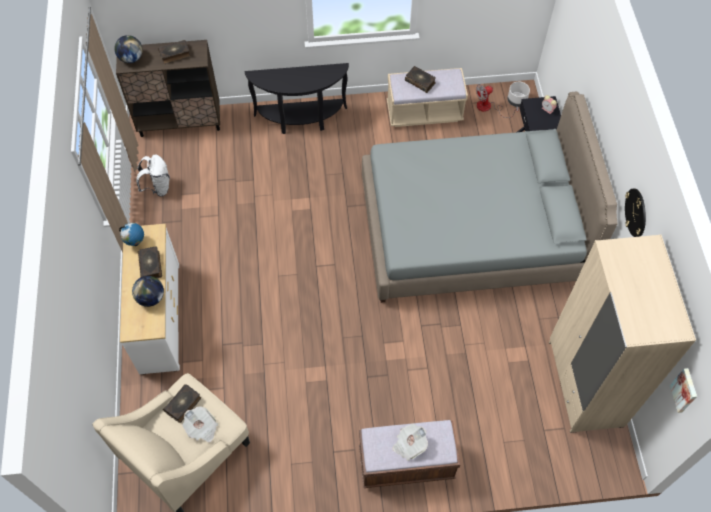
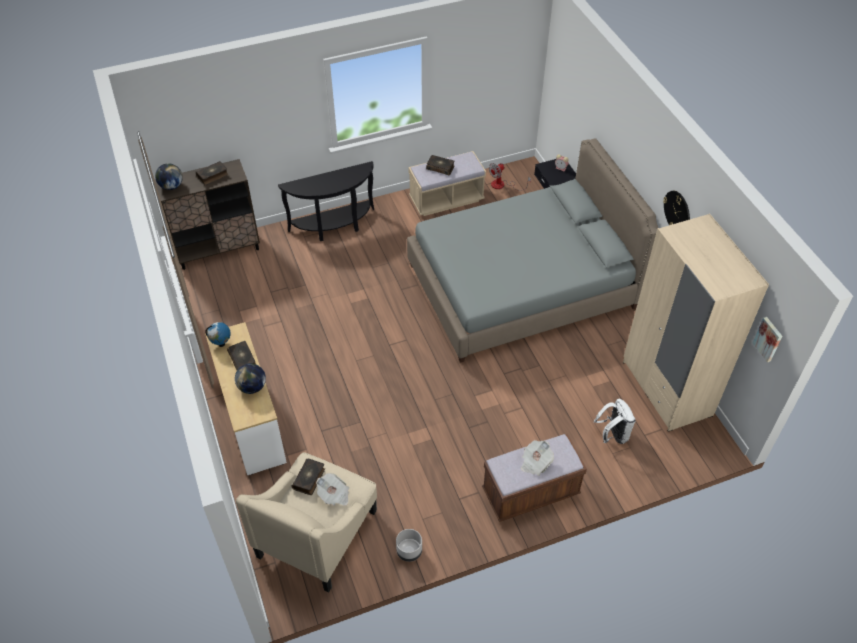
camera: 15 degrees left, 10 degrees down
white backpack [136,155,170,197] -> white backpack moved to [594,399,635,444]
grey planter [507,82,530,107] -> grey planter moved to [396,529,422,562]

